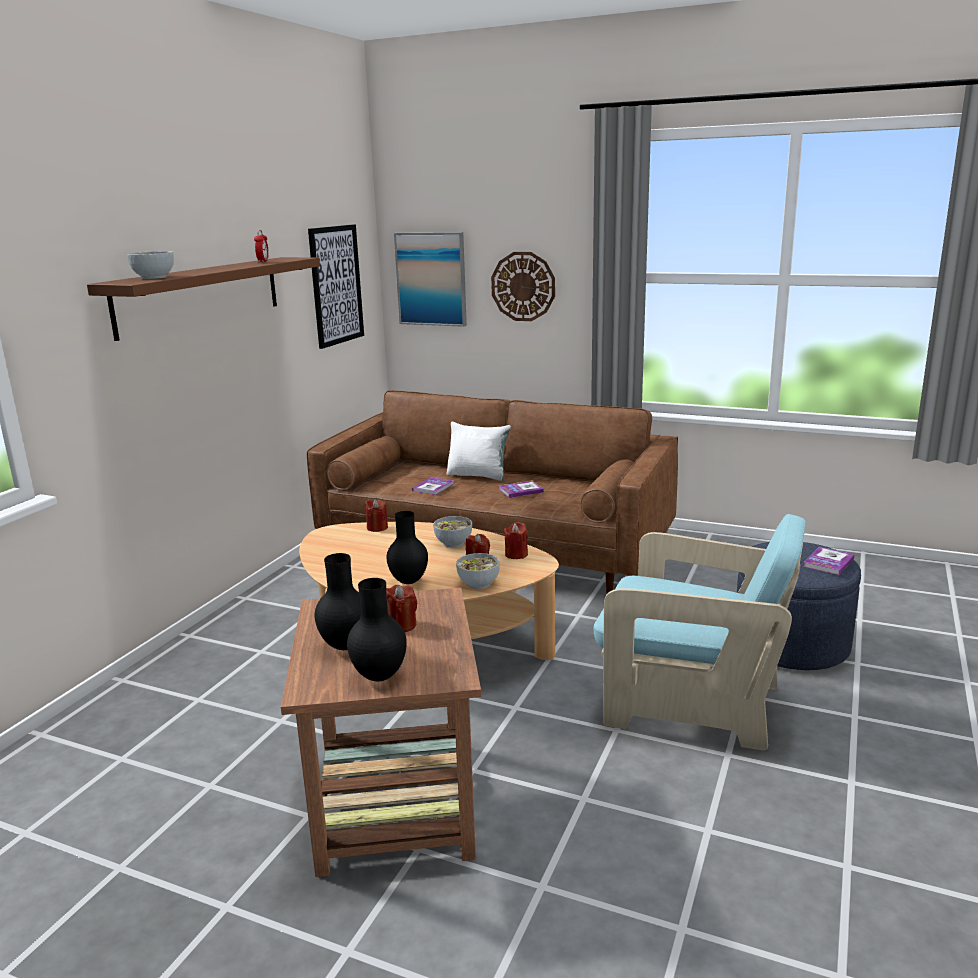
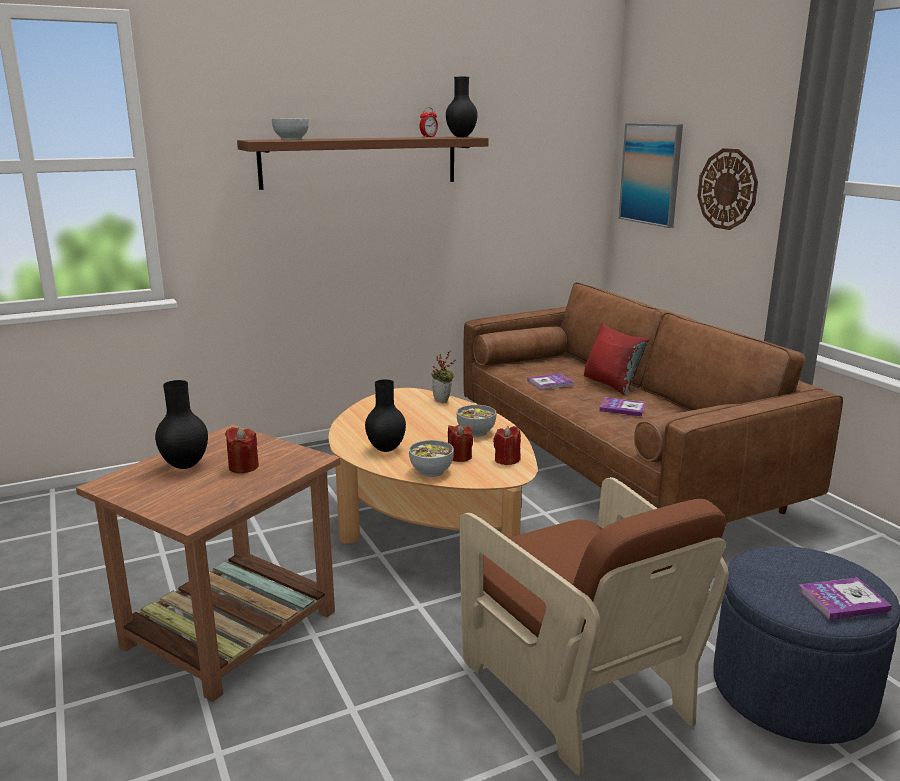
camera: 40 degrees right, 0 degrees up
picture [308,224,364,349] -> none
black vase [347,578,407,681] -> black vase moved to [446,77,478,137]
red candle [365,499,388,532] -> potted plant [431,350,456,403]
white pillow [446,422,511,481] -> red pillow [584,323,649,395]
turquoise armchair [594,514,806,750] -> brown armchair [459,477,729,776]

